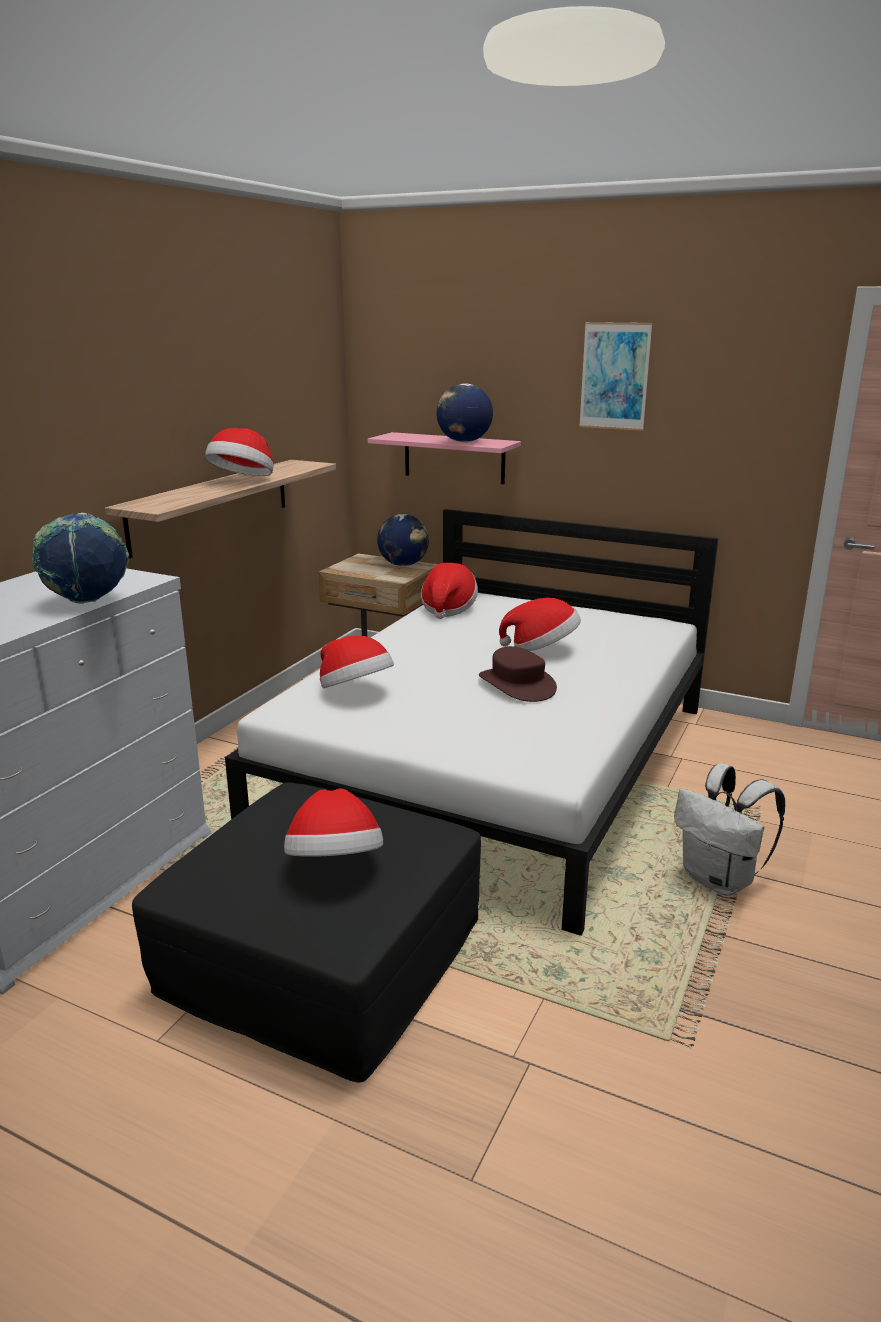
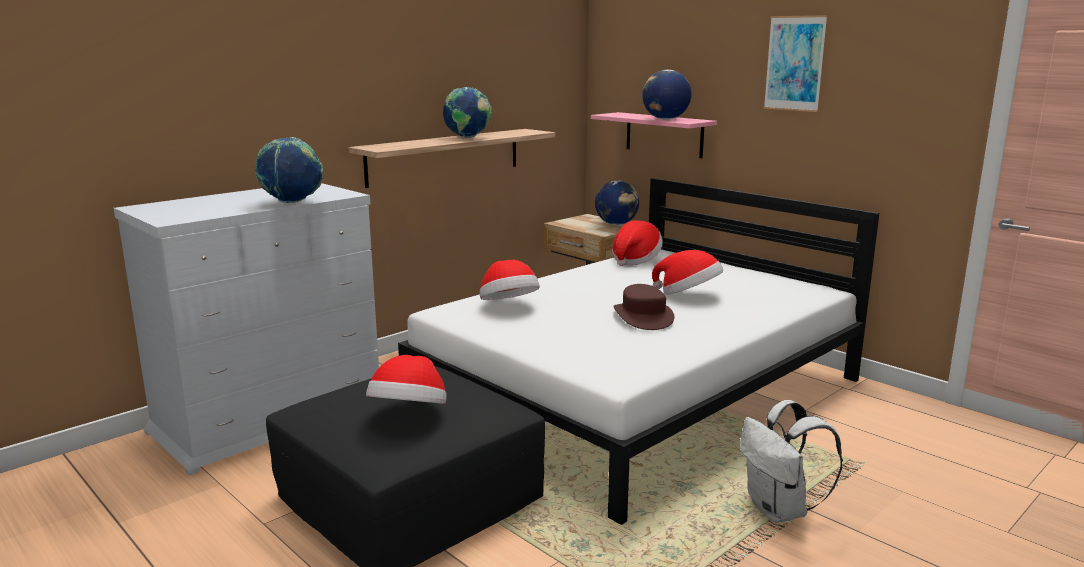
camera: 20 degrees right, 5 degrees down
hat [205,428,274,476] -> globe [443,87,492,138]

